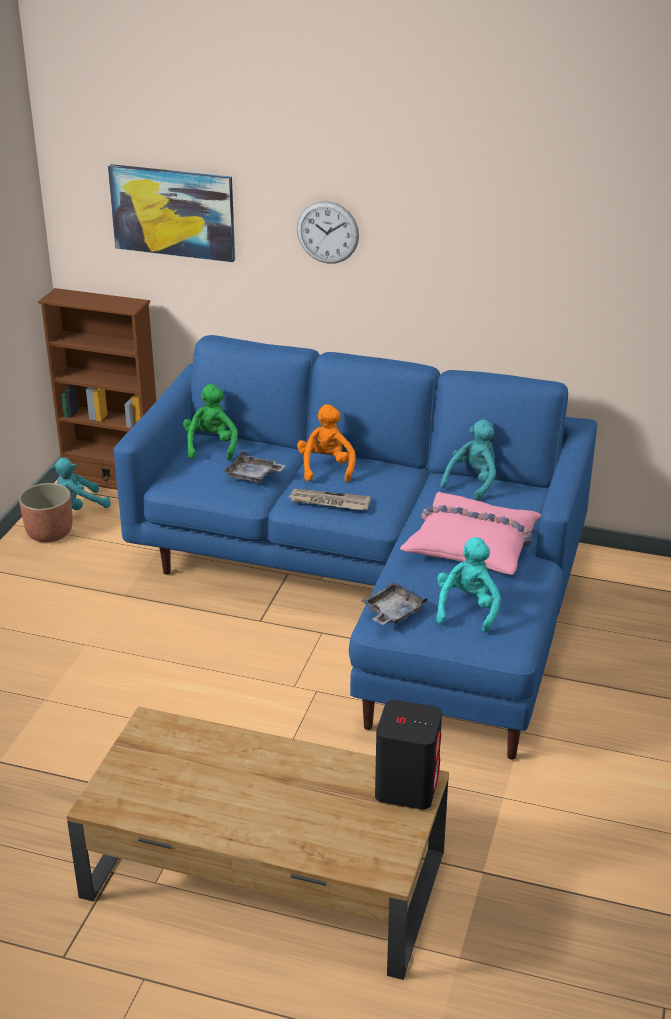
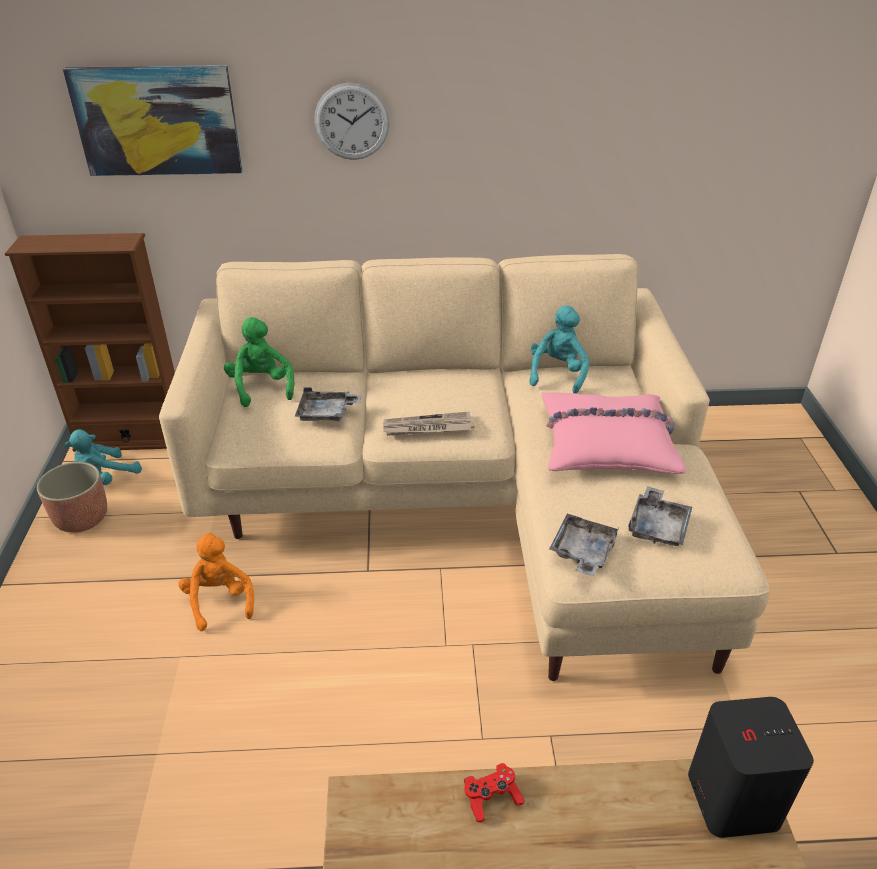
camera: 20 degrees left, 5 degrees up
blue sofa [113,335,597,760] -> beige sofa [159,254,769,681]
orange plush toy [297,404,355,483] -> orange plush toy moved to [178,533,254,631]
turquoise plush toy [436,537,501,633] -> grey tray [628,486,692,546]
none -> red game controller [464,763,525,822]

